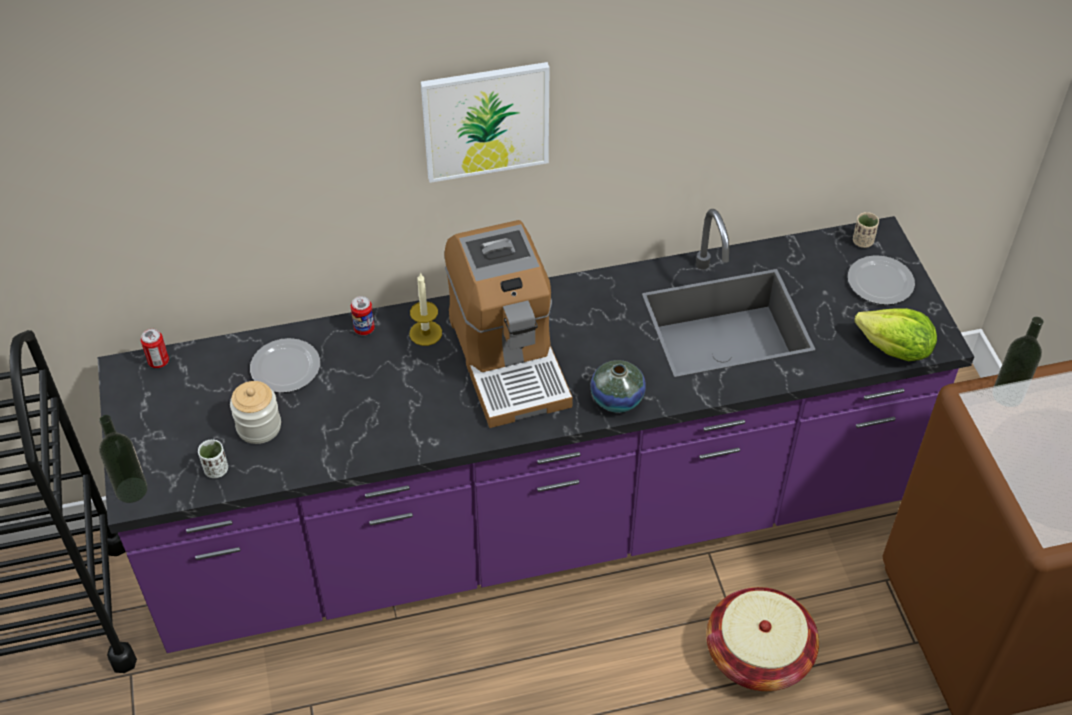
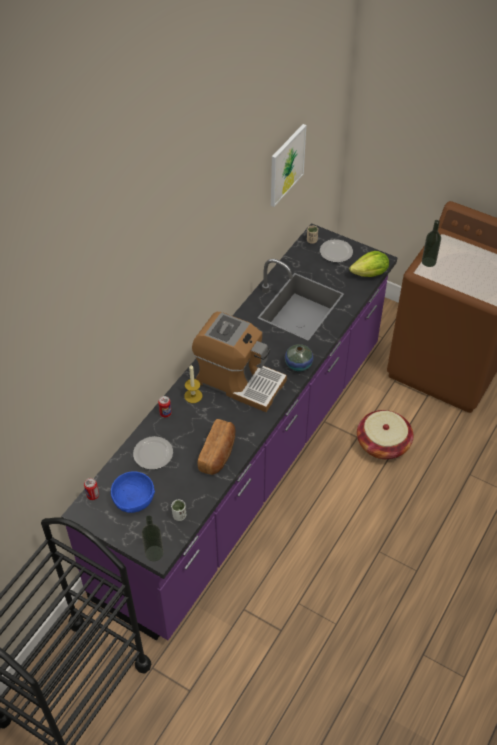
camera: 45 degrees left, 0 degrees up
jar [230,381,281,444] -> none
picture [421,62,549,183] -> picture moved to [271,124,306,207]
none -> blue bowl [111,471,155,513]
none -> bread [198,419,236,475]

